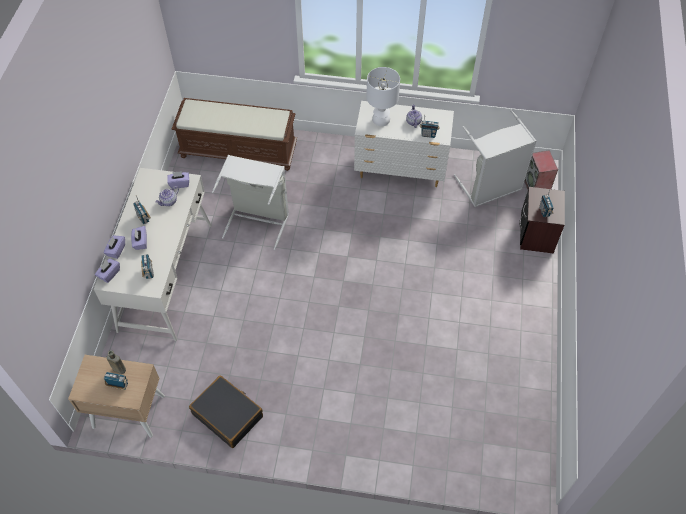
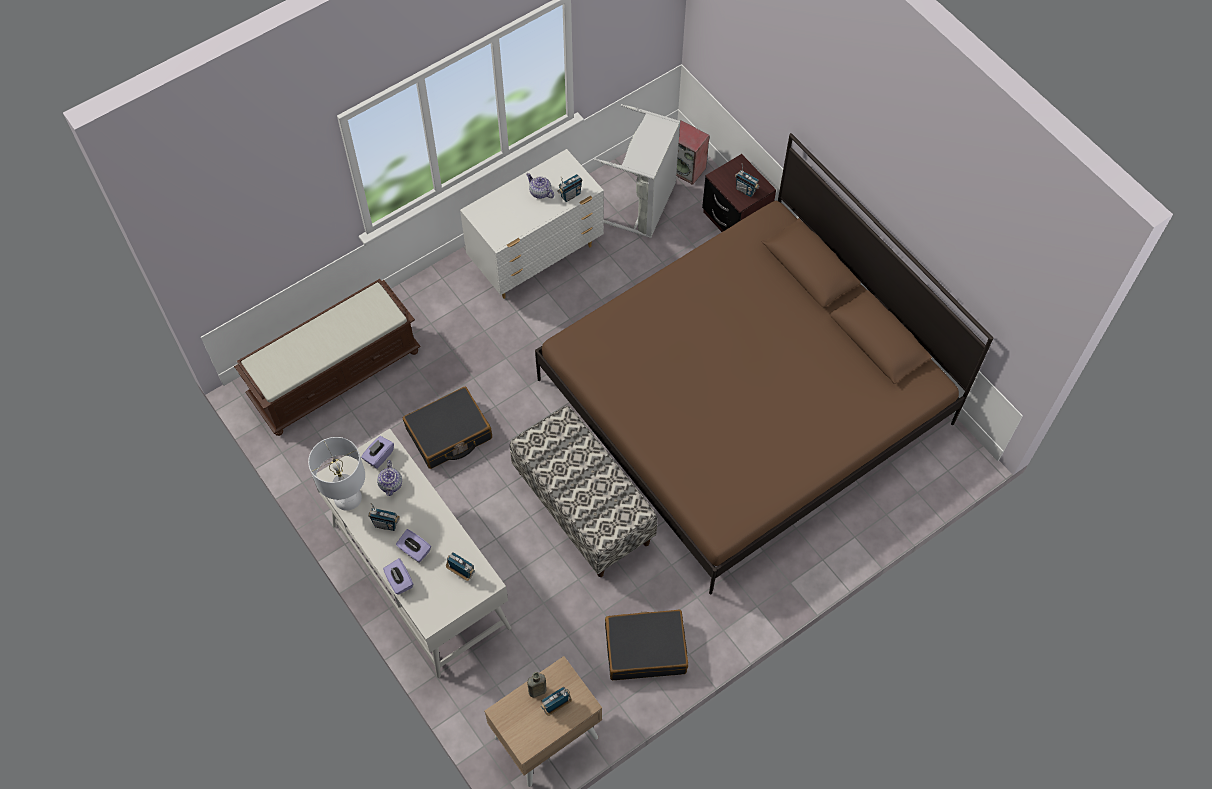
camera: 45 degrees left, 5 degrees up
purple tissue box [95,258,120,283] -> none
grey laundry basket [212,155,289,250] -> black suitcase [403,387,492,469]
white table lamp [366,67,400,126] -> white table lamp moved to [308,437,365,511]
none -> bench [510,406,658,577]
none -> brown bed [535,133,993,595]

